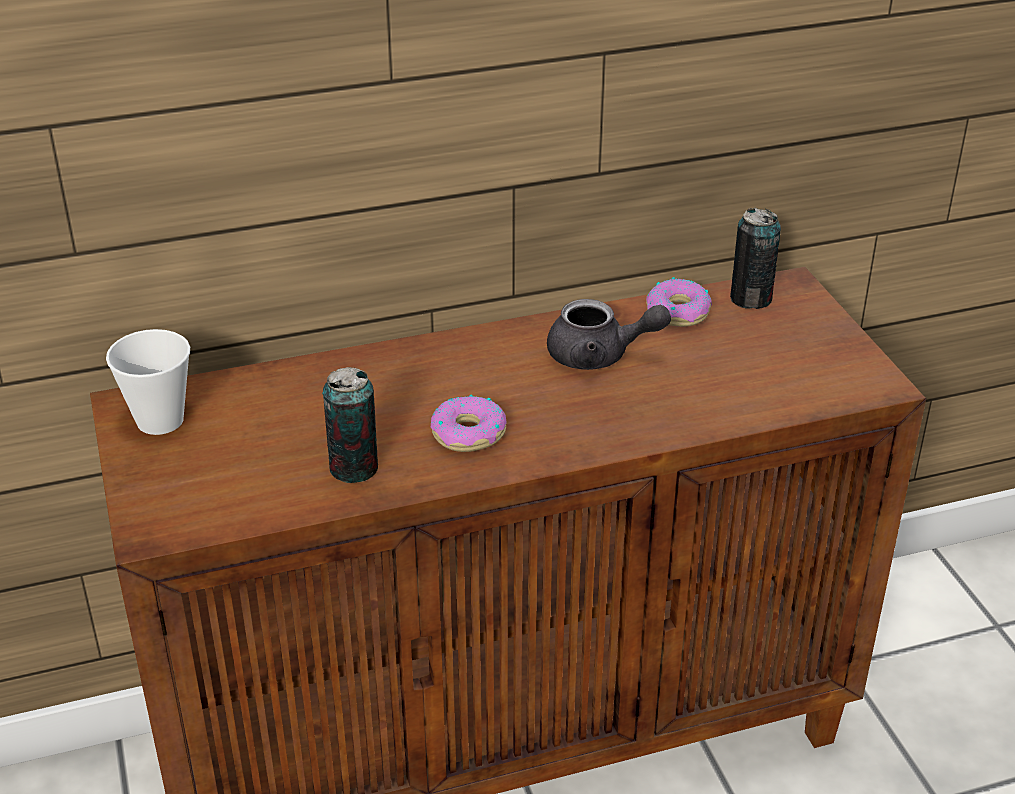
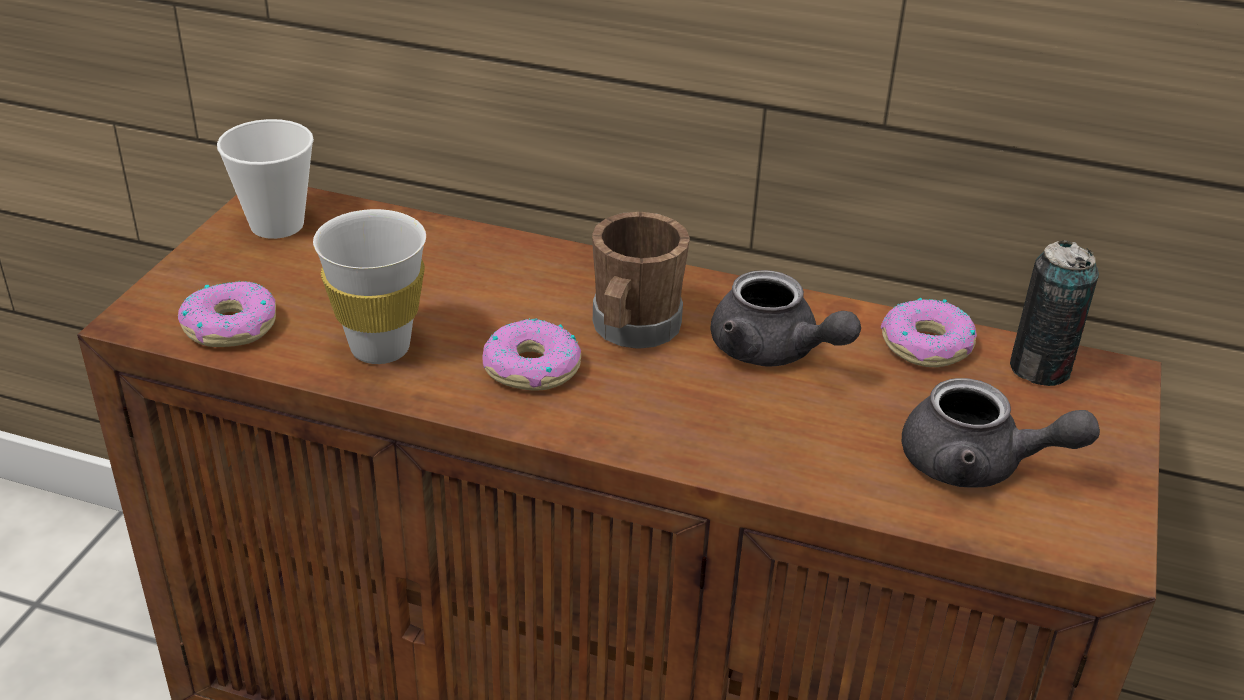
camera: 35 degrees right, 0 degrees up
can [322,367,378,483] -> white cup [313,209,426,364]
none -> donut [178,281,276,347]
none -> brown mug [592,212,690,349]
none -> grey teapot [902,378,1100,488]

